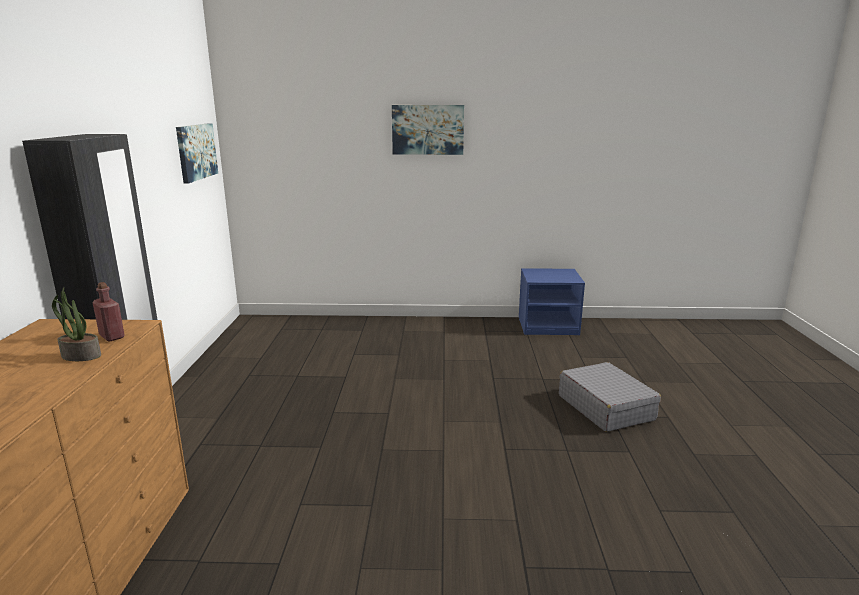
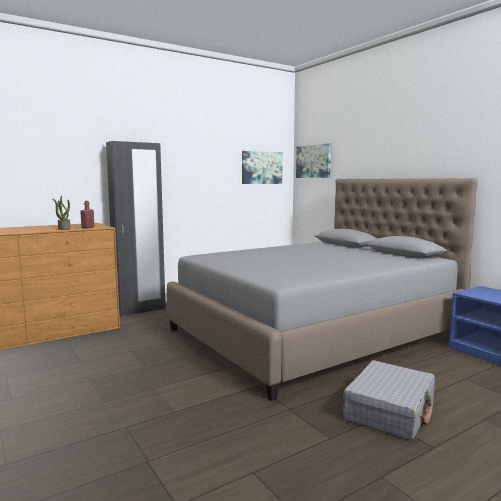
camera: 55 degrees right, 10 degrees down
picture [392,105,464,155] -> picture moved to [296,143,331,178]
none -> grey bed [167,178,478,401]

